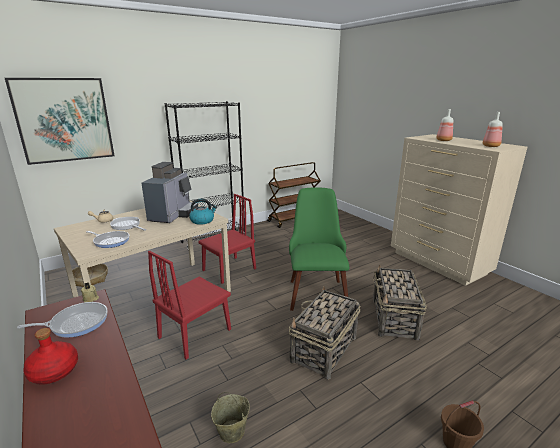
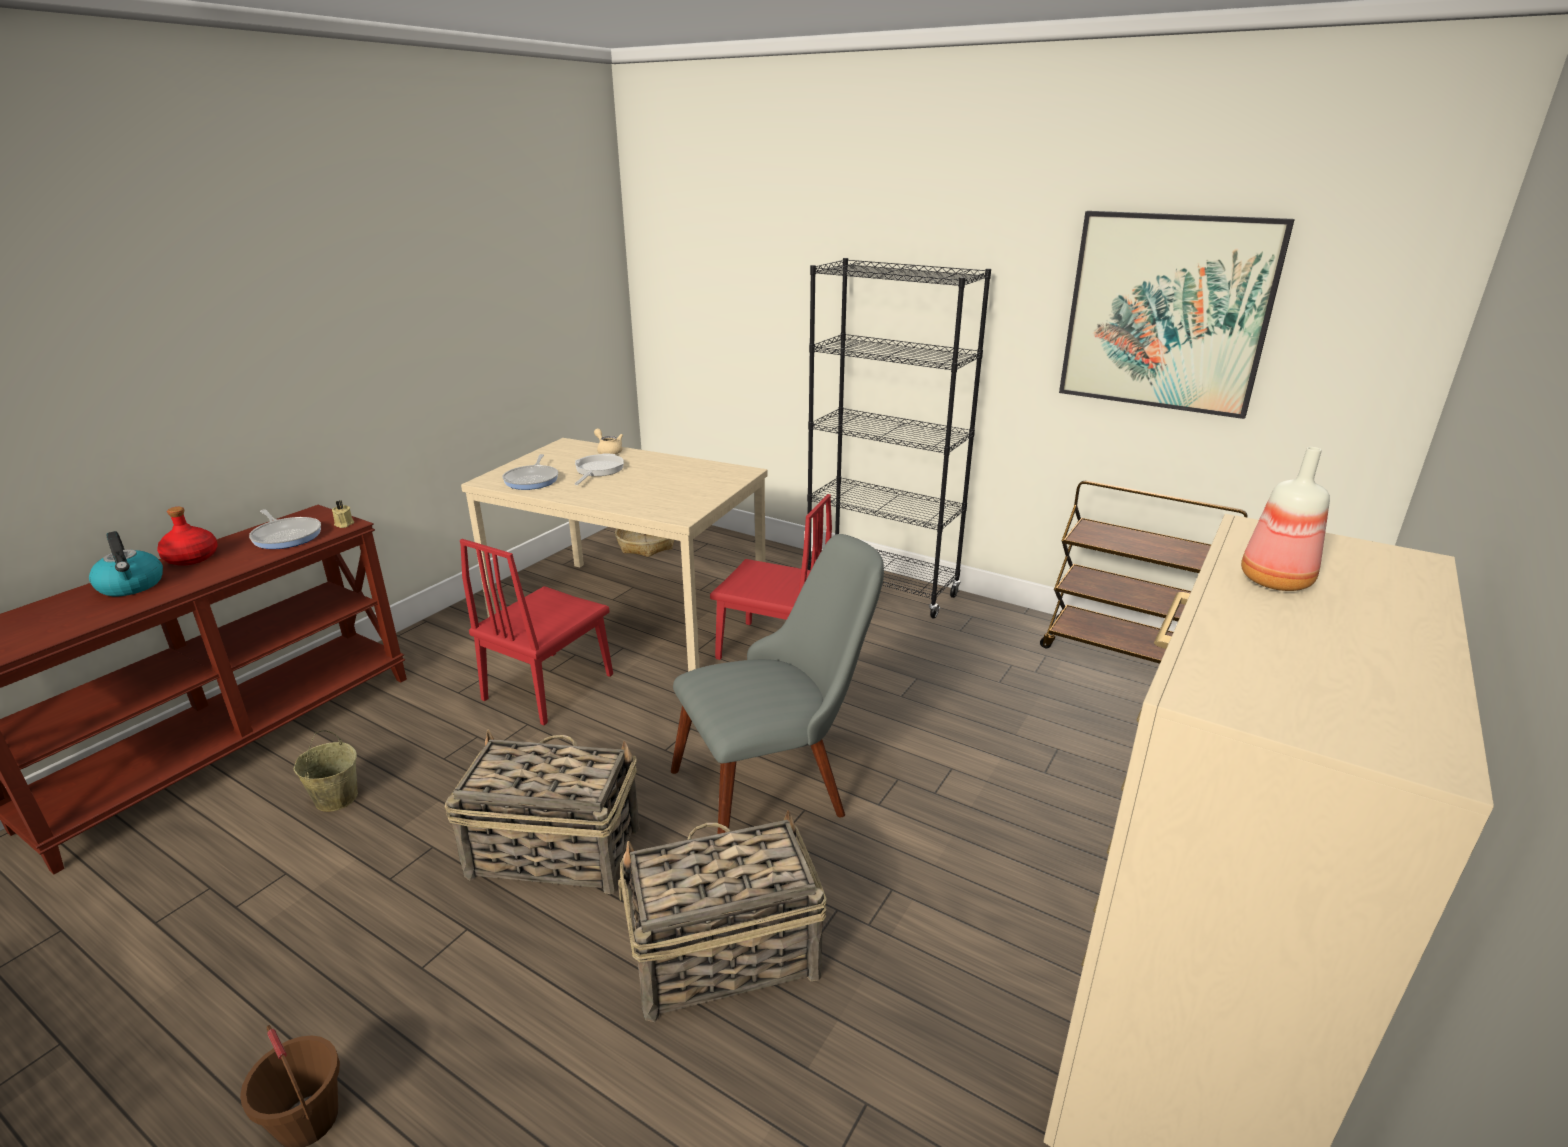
camera: 65 degrees right, 5 degrees up
picture [5,78,114,165] -> picture moved to [1059,211,1295,419]
coffee machine [141,162,198,223] -> none
red chair [148,251,231,360] -> red chair turned 75 degrees counterclockwise [460,539,613,725]
kettle [189,199,217,225] -> kettle moved to [89,531,163,596]
green chair [289,187,349,311] -> grey chair [671,534,884,834]
bottle [483,112,503,147] -> none

